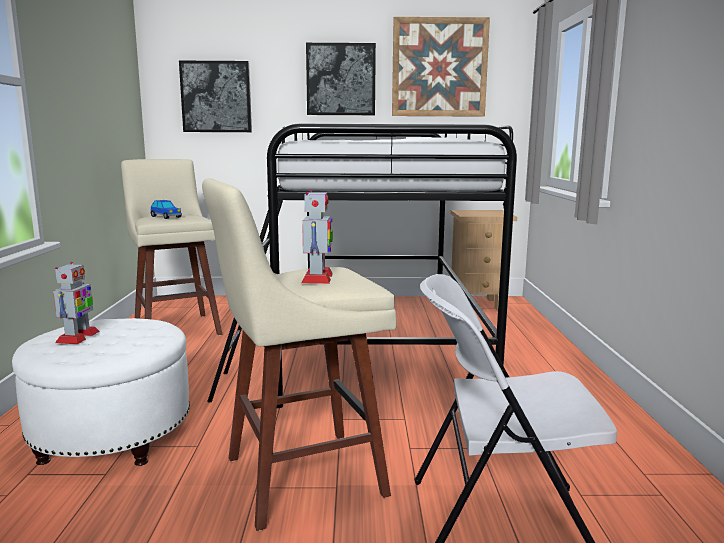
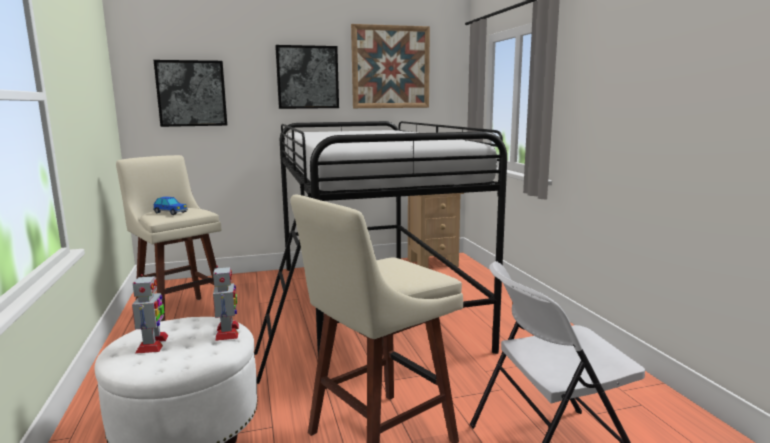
camera: 15 degrees left, 0 degrees up
toy robot [301,190,333,284] -> toy robot moved to [213,266,239,341]

